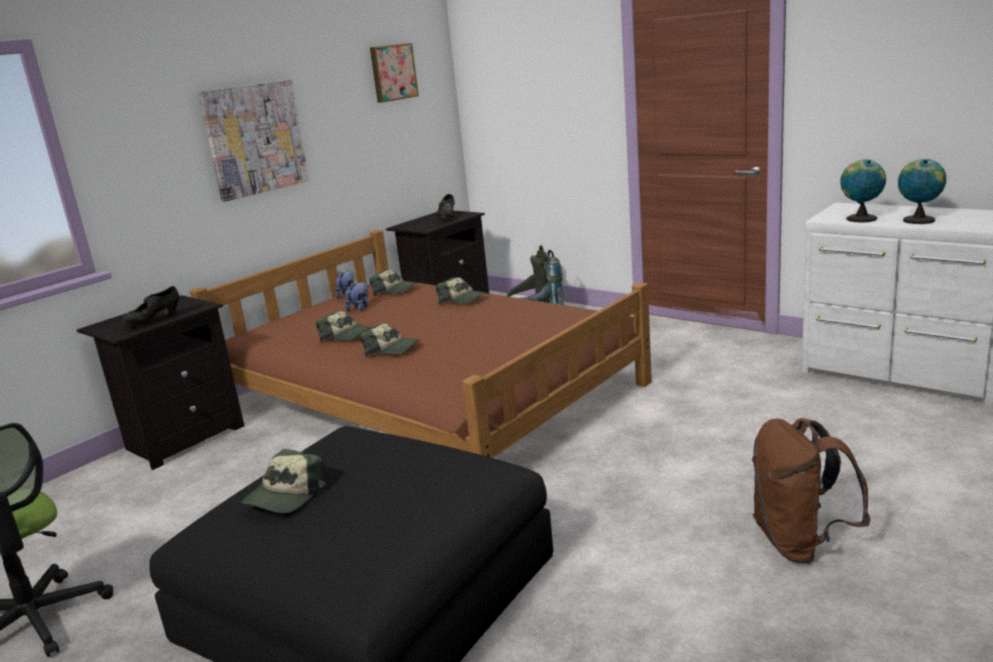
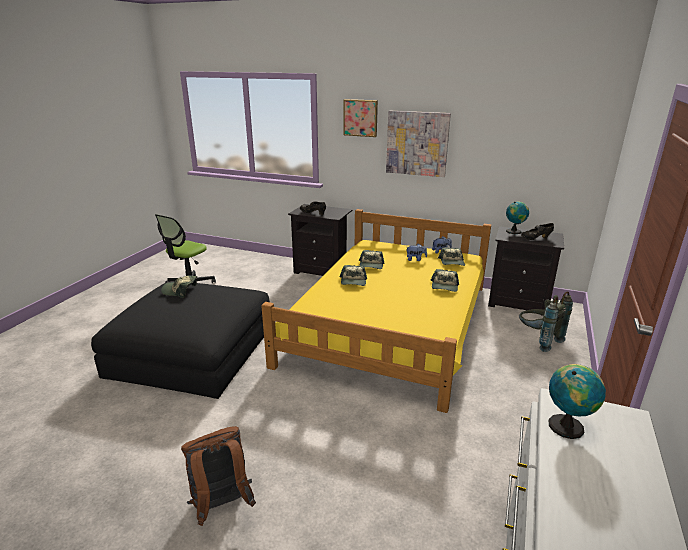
camera: 70 degrees right, 5 degrees up
brown bed [190,230,652,458] -> yellow bed [261,209,491,413]
picture [370,43,419,103] -> picture moved to [343,99,378,137]
globe [898,159,946,224] -> globe moved to [506,201,529,234]

